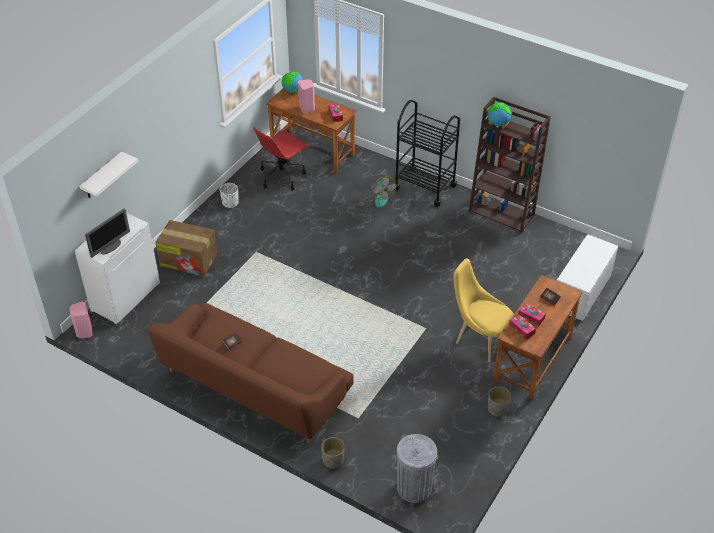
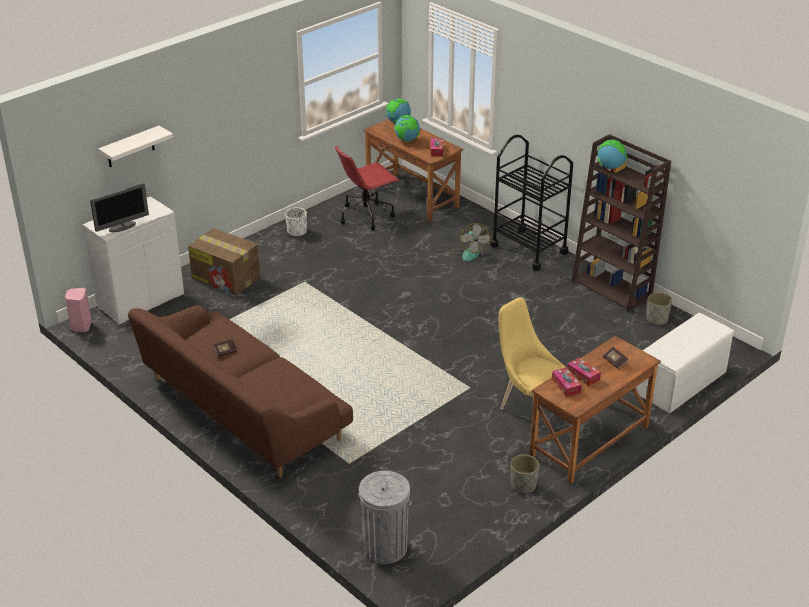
camera: 15 degrees right, 10 degrees down
pink speaker [298,79,315,114] -> globe [394,115,420,142]
grey planter [321,437,345,469] -> grey planter moved to [647,292,672,325]

